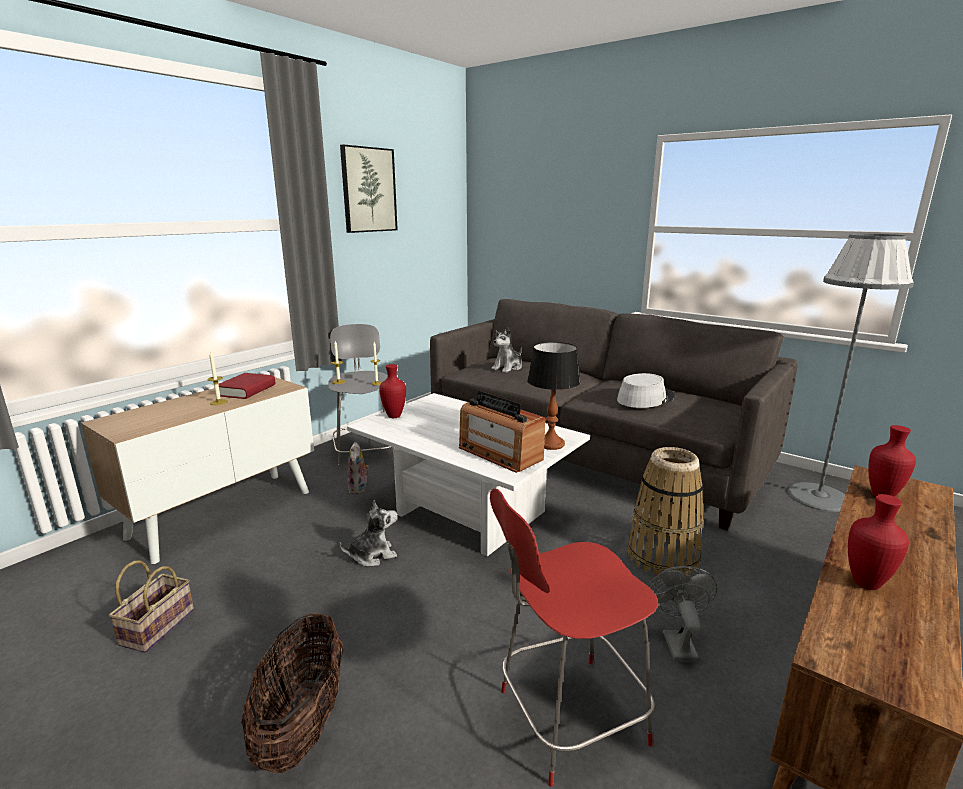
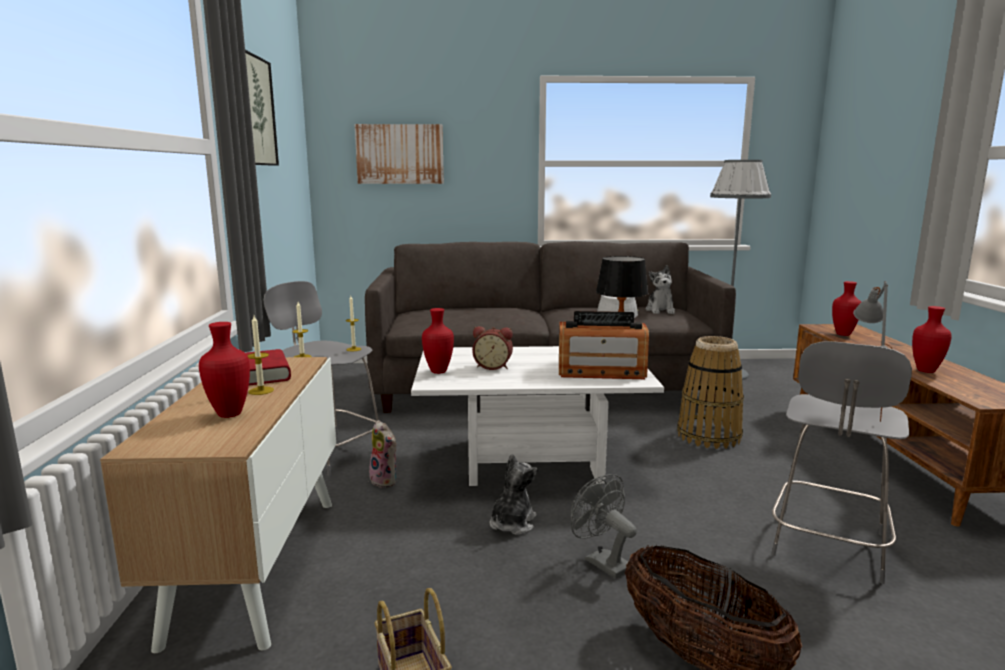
camera: 40 degrees left, 5 degrees down
red stool [490,488,659,787] -> grey stool [771,341,912,584]
plush toy [491,327,522,373] -> plush toy moved to [646,265,675,314]
grey fan [648,566,717,662] -> grey fan moved to [571,474,637,579]
none -> red vase [199,322,250,418]
none -> picture [355,124,444,184]
none -> alarm clock [472,326,513,370]
none -> grey table lamp [853,281,892,422]

